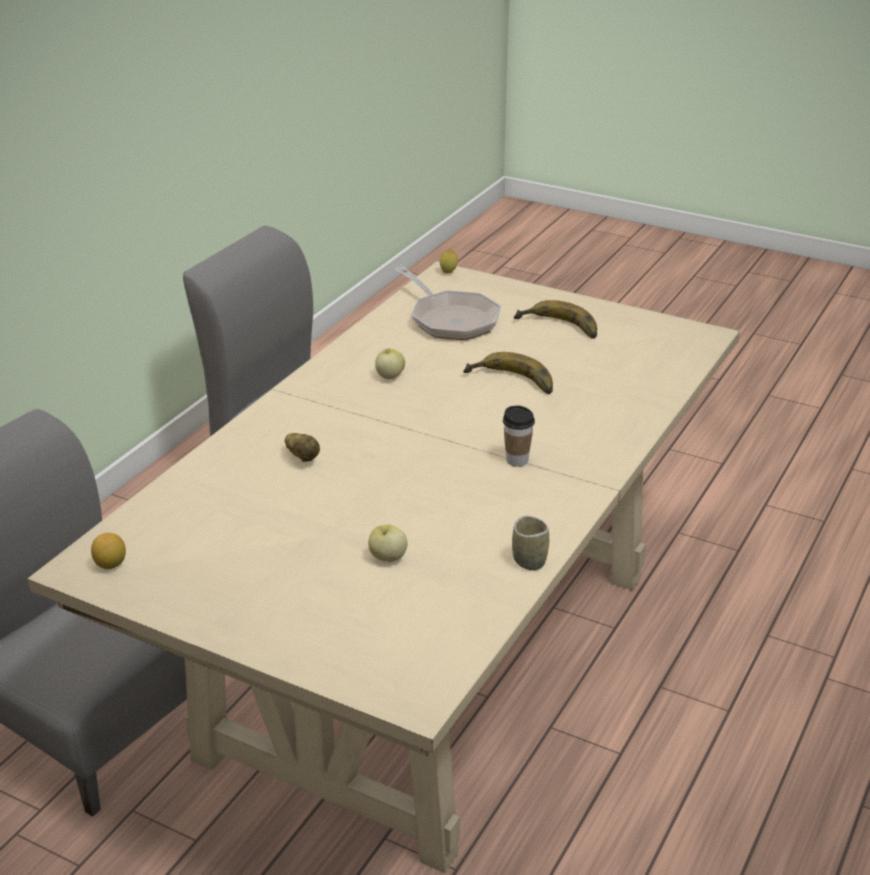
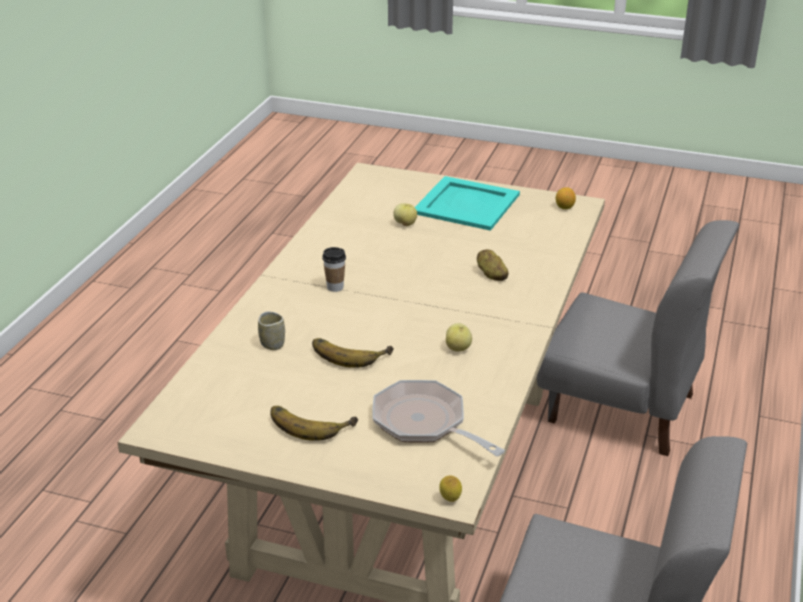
camera: 170 degrees right, 0 degrees up
cup [512,516,549,570] -> cup moved to [258,312,285,350]
none -> turquoise tray [415,176,520,231]

